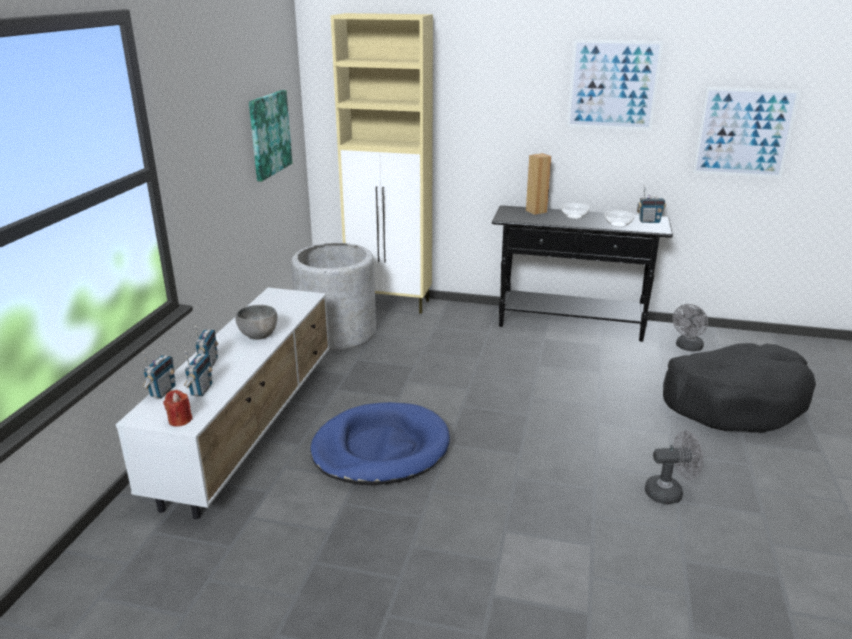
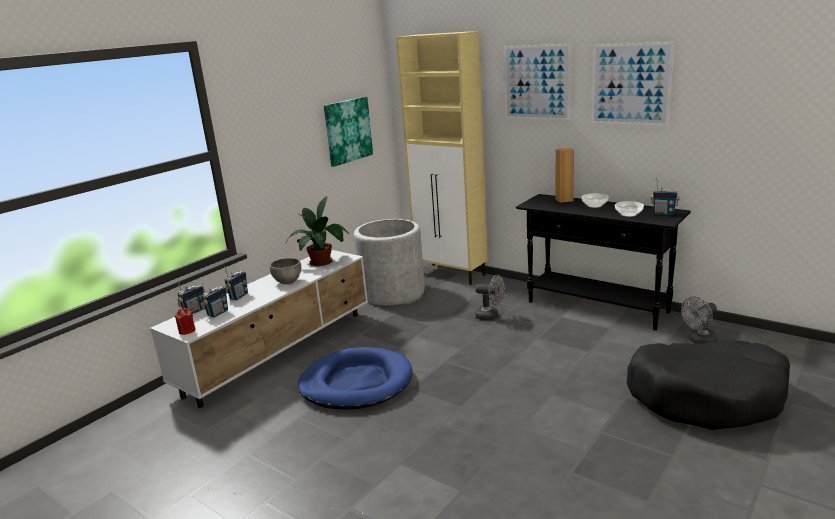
camera: 25 degrees right, 5 degrees down
grey fan [645,431,703,504] -> grey fan moved to [475,275,505,320]
picture [692,87,801,178] -> picture moved to [504,44,571,121]
none -> potted plant [286,196,349,266]

